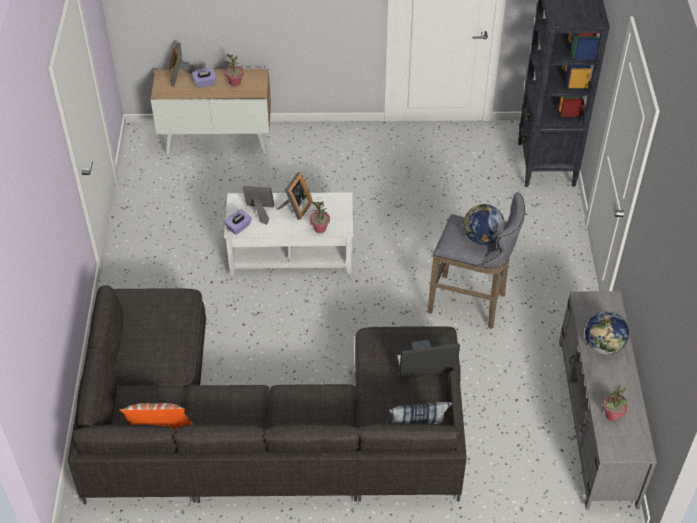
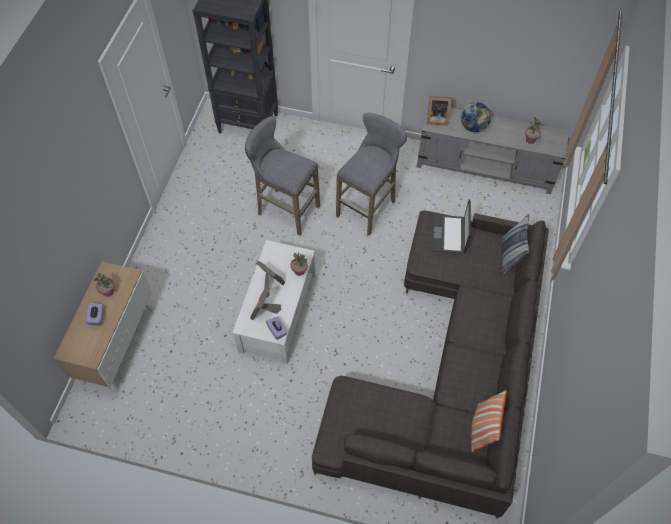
camera: 75 degrees left, 10 degrees up
picture frame [169,42,195,87] -> picture frame moved to [427,96,452,126]
globe [463,204,505,245] -> none
none -> grey stool [245,116,320,236]

